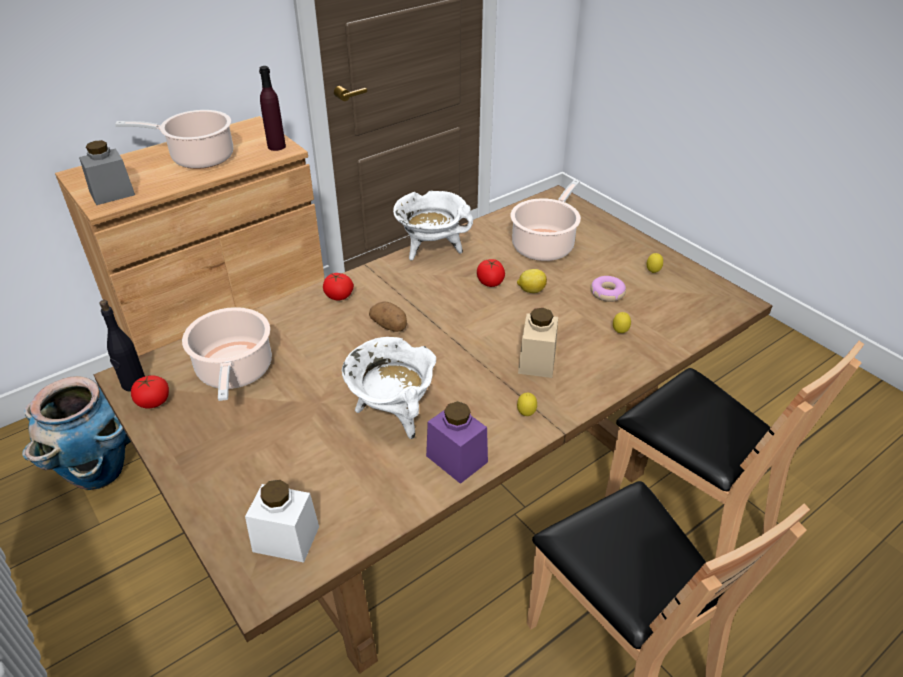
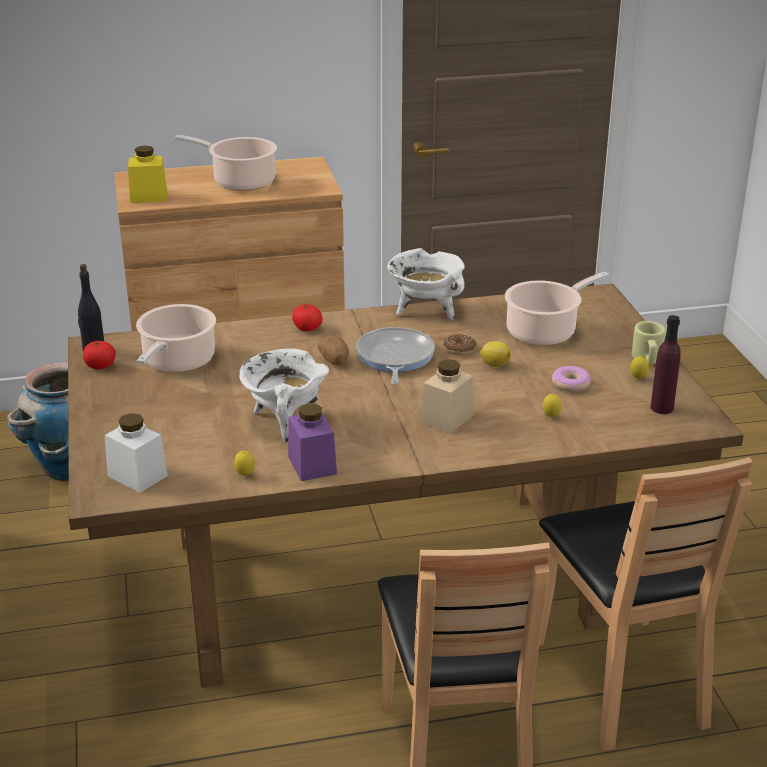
camera: 25 degrees right, 10 degrees down
grey jar [79,140,135,205] -> yellow jar [128,146,167,203]
purple bottle [259,66,286,151] -> purple bottle moved to [651,315,681,414]
tomato [477,259,505,287] -> donut [443,334,476,355]
lemon [517,393,537,416] -> lemon moved to [234,451,255,476]
none -> frying pan [356,327,435,385]
none -> beige mug [632,321,666,364]

